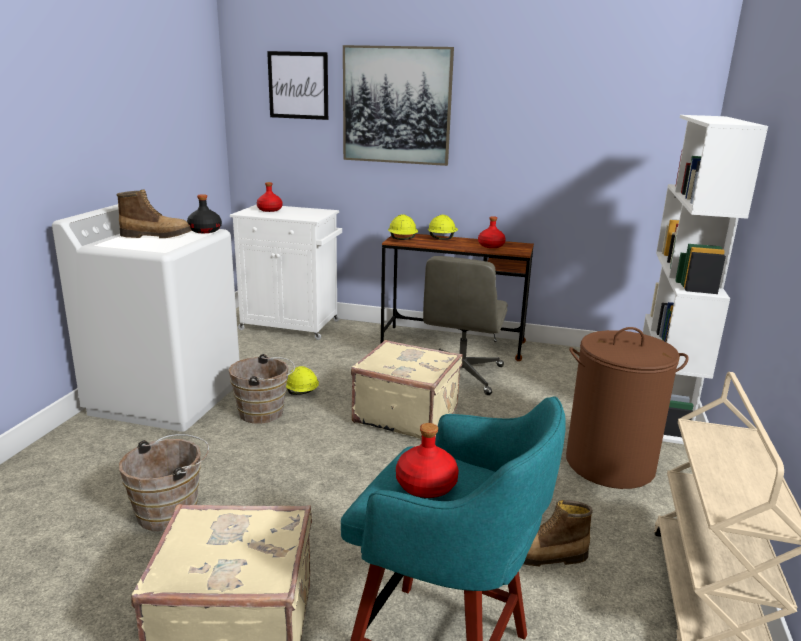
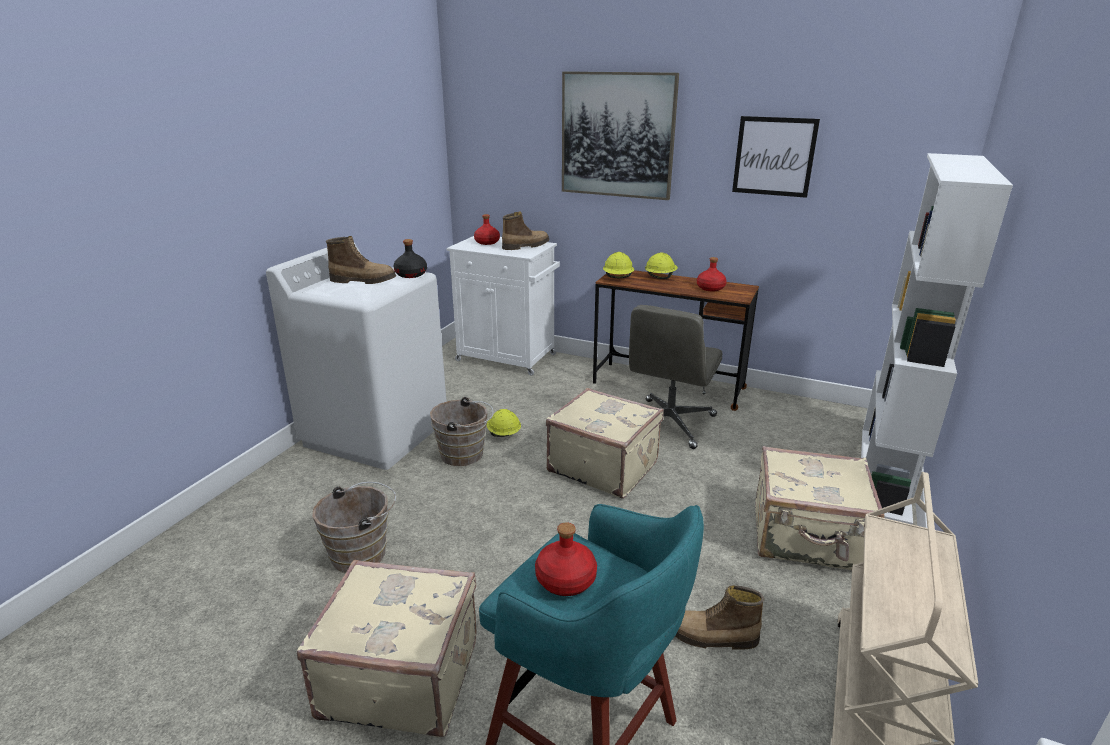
camera: 10 degrees right, 5 degrees up
picture [267,51,328,120] -> picture moved to [732,116,820,198]
brown laundry basket [566,327,688,489] -> beige suitcase [755,446,885,570]
none -> boot [502,212,549,250]

